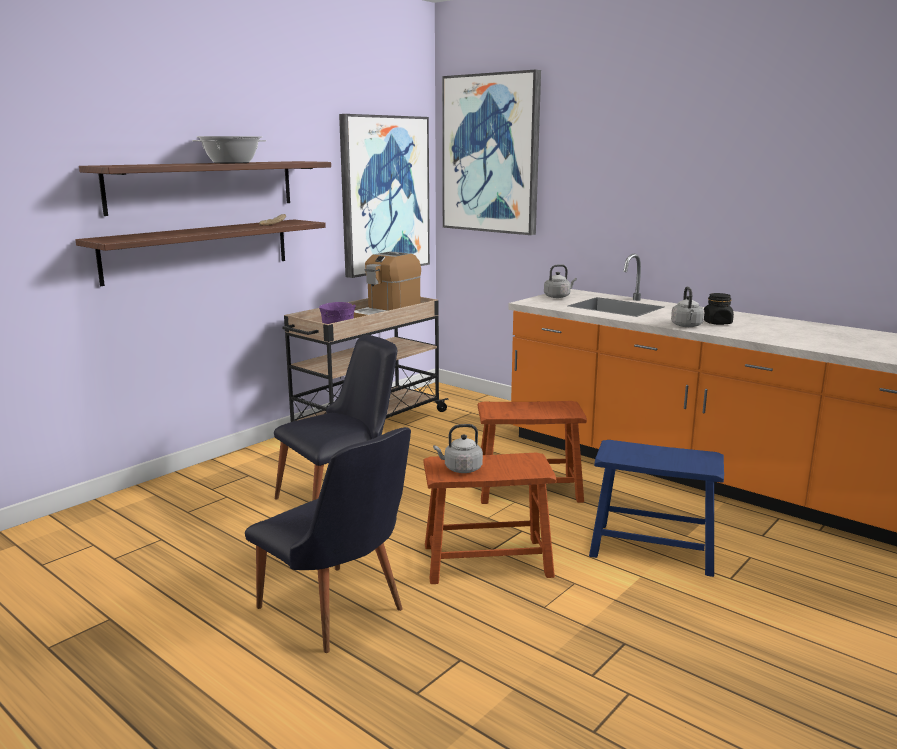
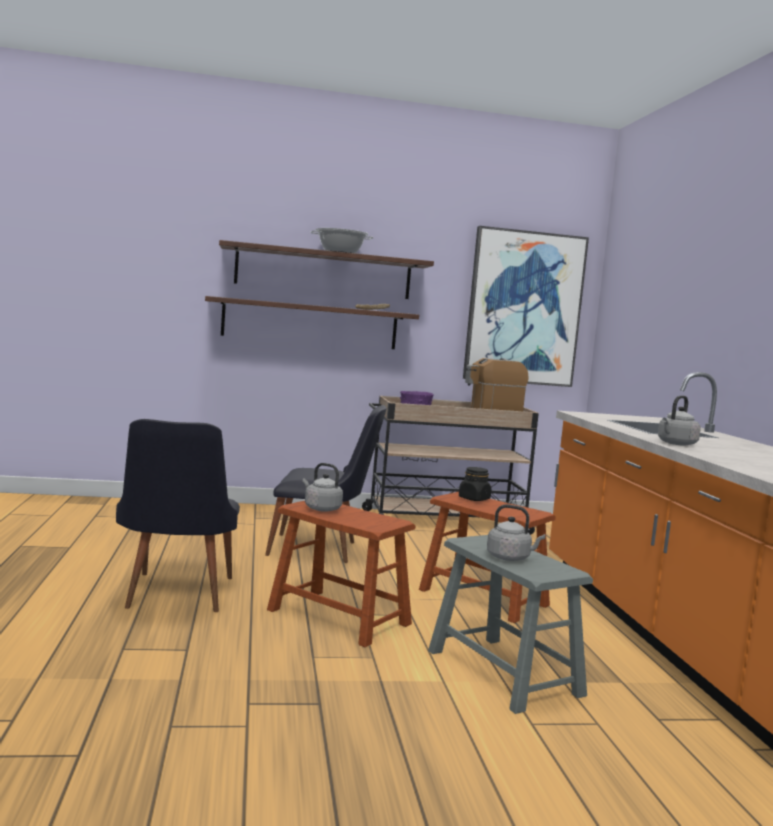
camera: 40 degrees right, 10 degrees down
picture [442,69,541,235] -> none
grey kettle [544,264,577,298] -> grey kettle moved to [487,504,545,561]
blue stool [589,440,724,577] -> grey stool [428,535,593,714]
black jar [704,293,734,325] -> black jar moved to [459,467,491,501]

